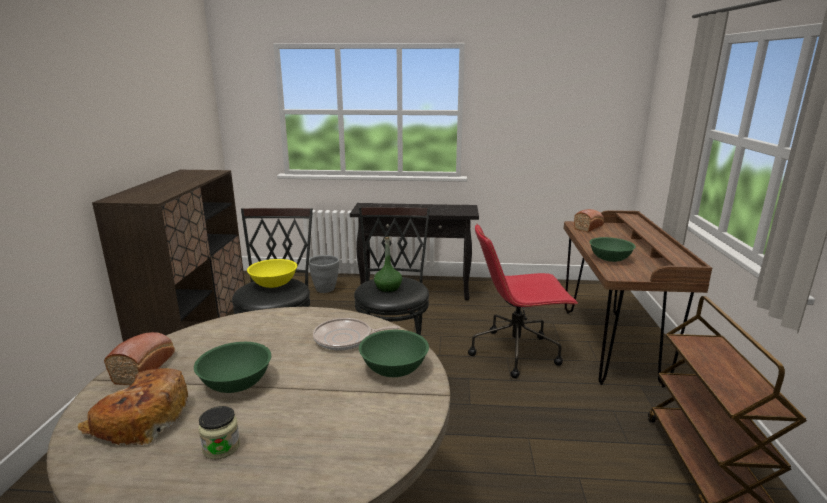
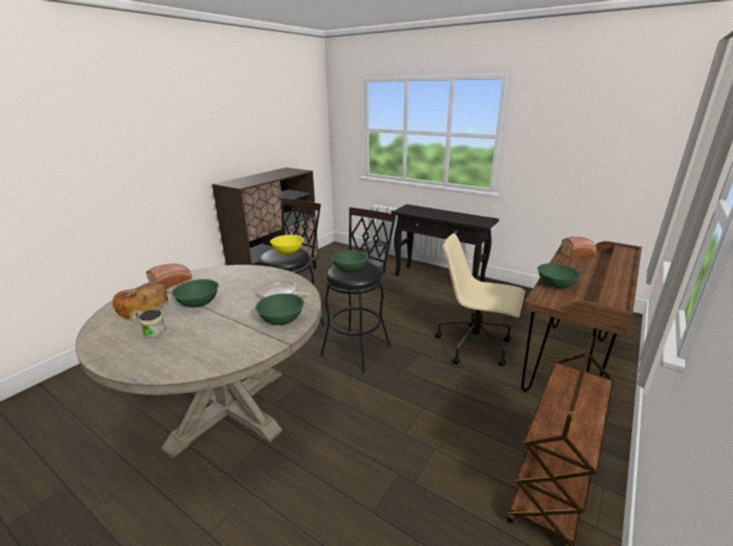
camera: 30 degrees right, 5 degrees up
green bottle [374,237,402,292] -> green bowl [331,250,368,272]
red office chair [468,224,578,378] -> beige office chair [435,233,525,366]

